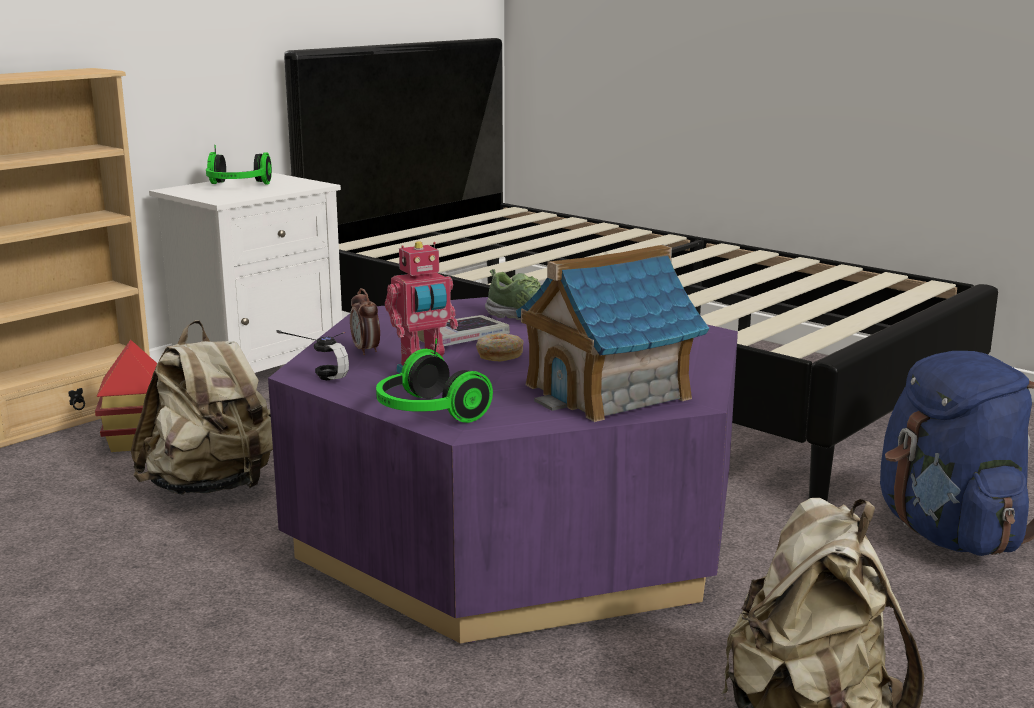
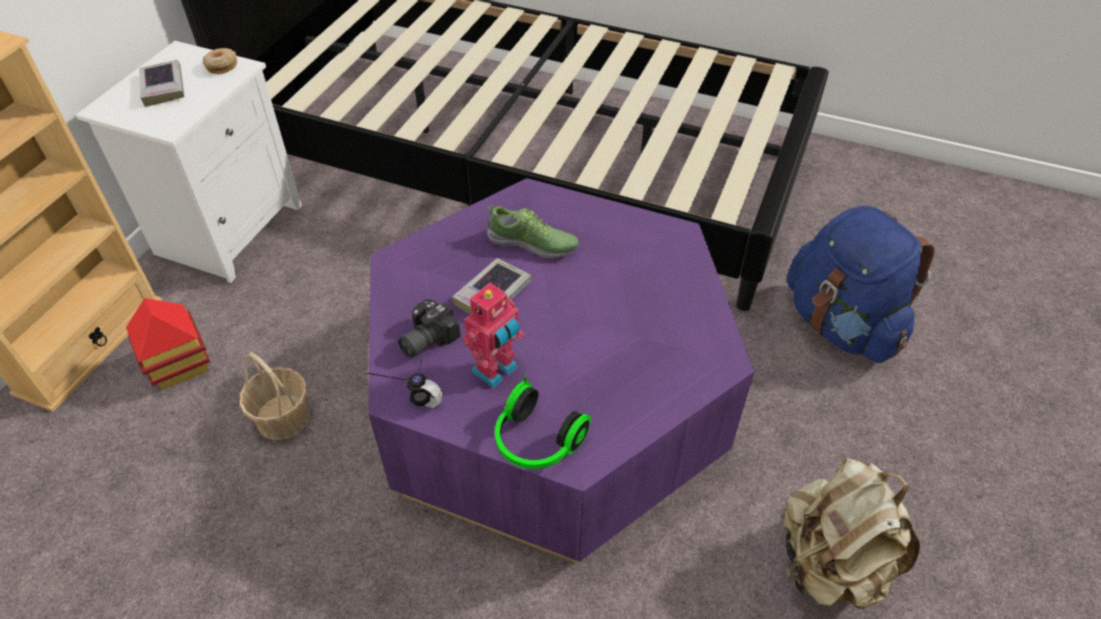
camera: 20 degrees left, 30 degrees up
beige backpack [131,320,273,495] -> basket [240,352,310,440]
headphones [206,145,272,184] -> book [140,60,184,107]
alarm clock [350,288,380,355] -> camera [398,299,461,358]
donut [476,333,523,362] -> donut moved to [203,48,237,74]
toy house [516,245,709,422] -> none

